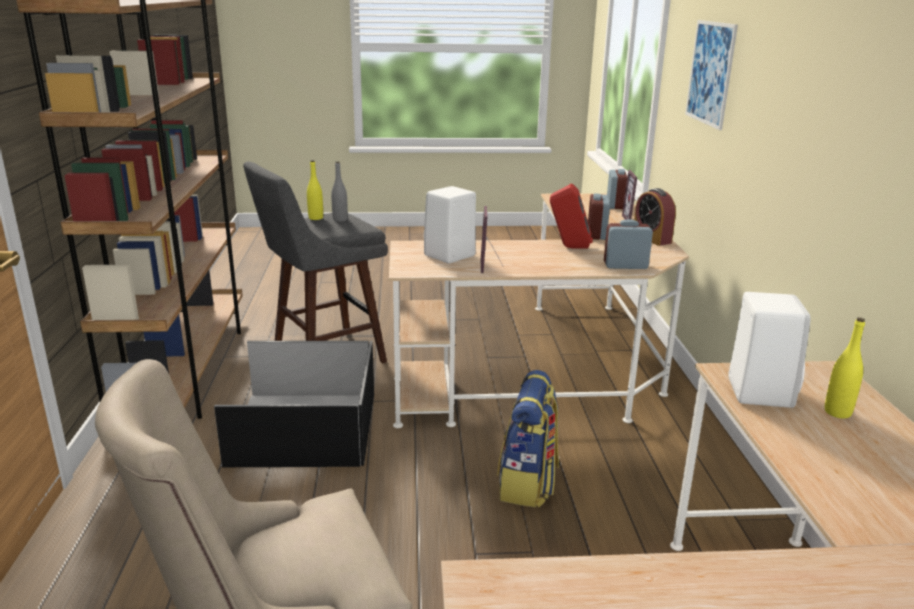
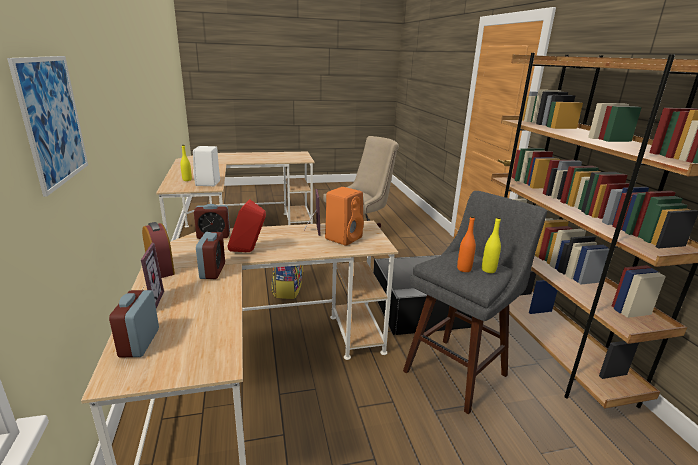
camera: 170 degrees right, 0 degrees up
grey bottle [331,161,348,222] -> orange bottle [457,216,476,272]
white speaker [424,186,476,263] -> orange speaker [325,187,364,246]

